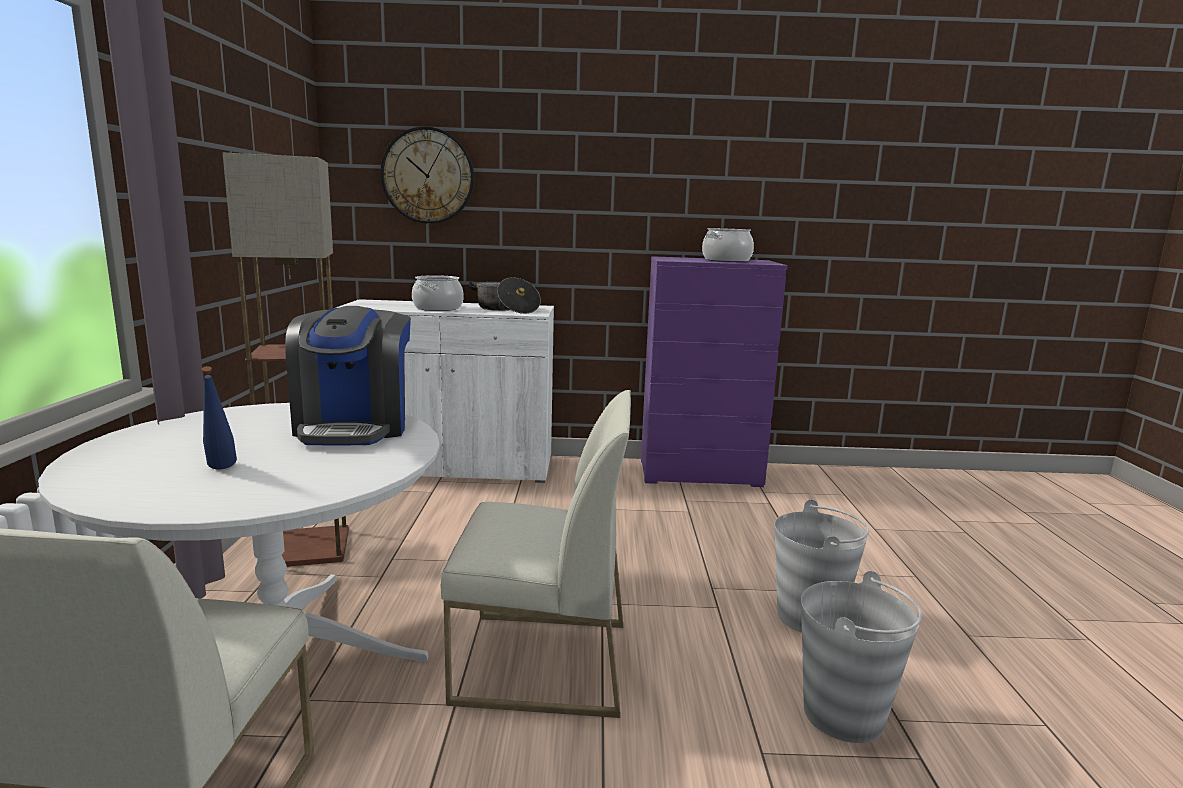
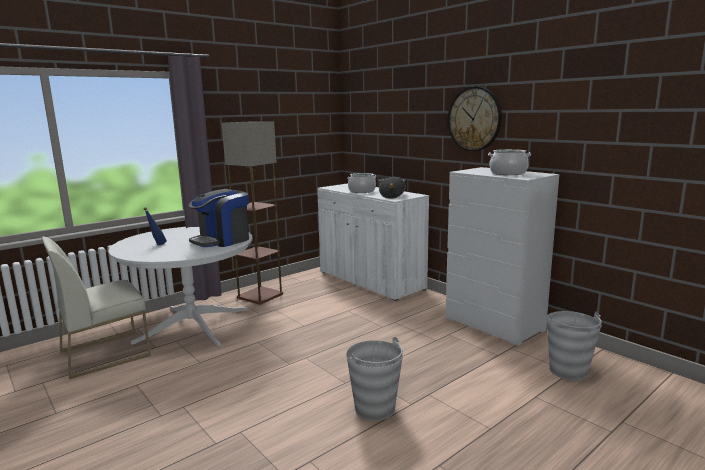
camera: 50 degrees right, 0 degrees up
wall clock [380,126,474,224] -> wall clock moved to [448,86,502,151]
white chair [441,390,631,718] -> none
purple dresser [641,256,788,487] -> white dresser [445,167,559,346]
grey bucket [801,571,922,743] -> grey bucket moved to [547,311,602,381]

